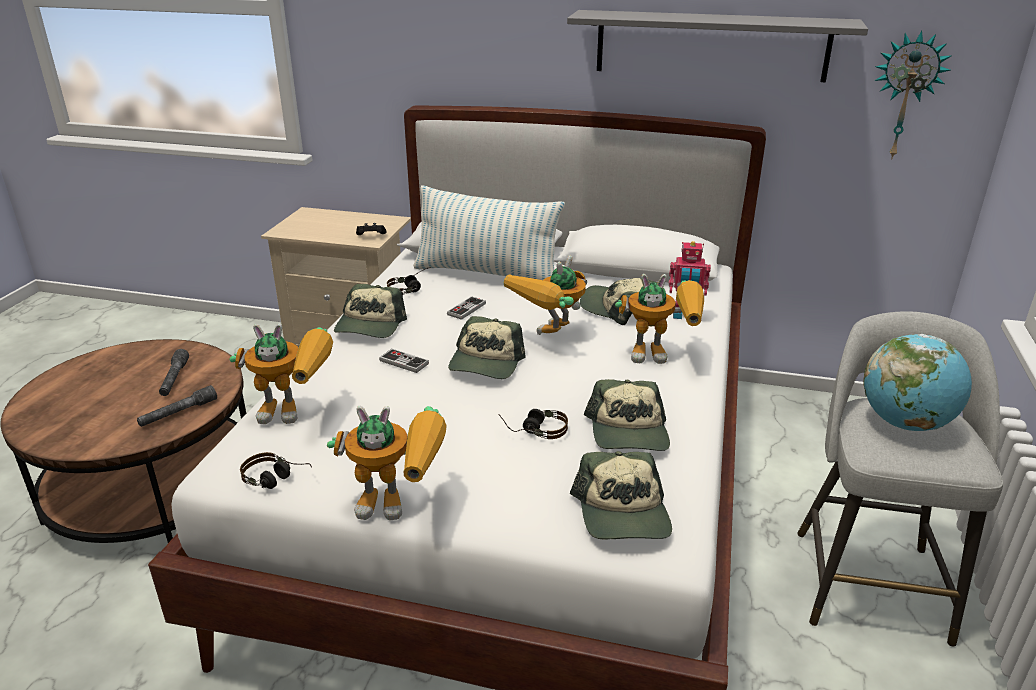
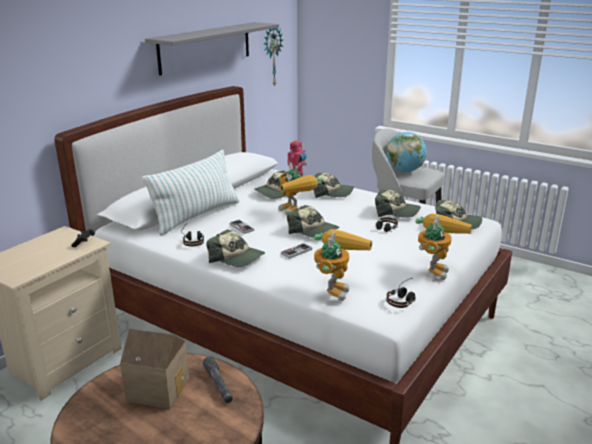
camera: 70 degrees left, 5 degrees down
grey flashlight [159,349,189,396] -> toy house [120,329,189,409]
toy robot [615,274,704,364] -> cap [314,173,354,198]

